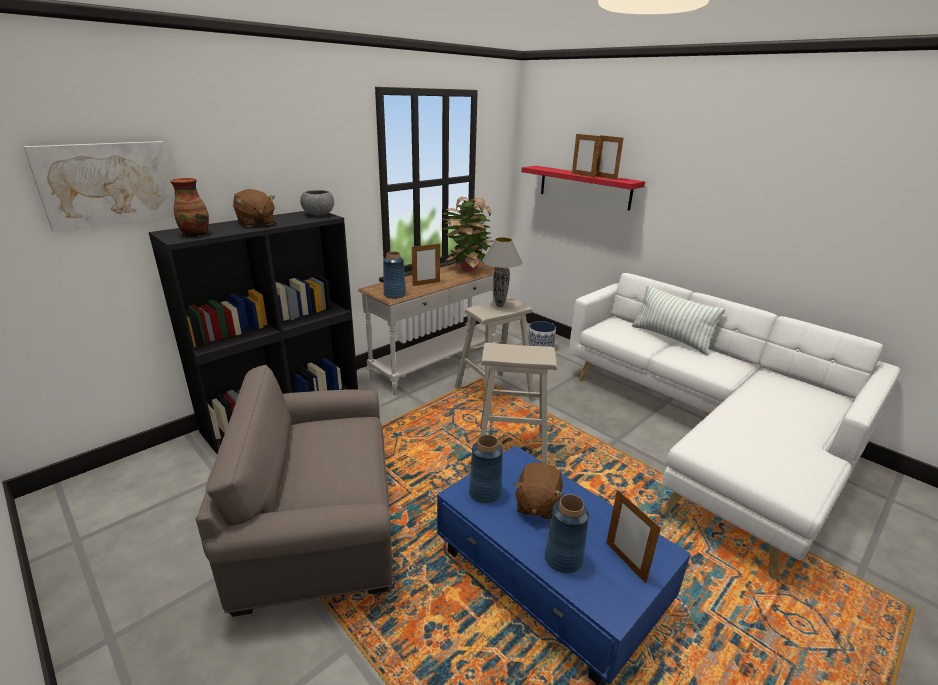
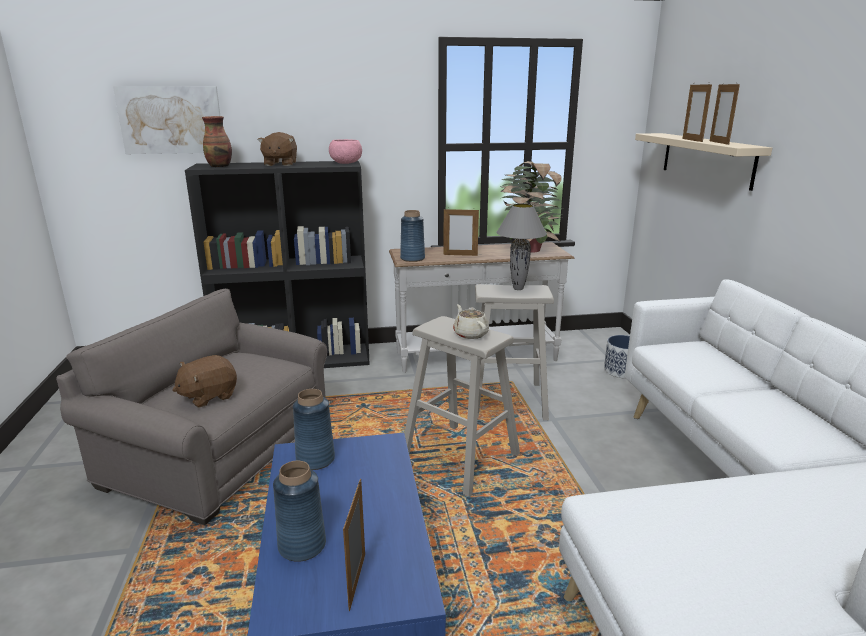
camera: 35 degrees right, 5 degrees down
grey bowl [300,190,334,216] -> pink bowl [329,139,362,164]
brown plush toy [513,462,563,520] -> brown plush toy moved to [173,355,237,408]
red shelf [522,166,645,211] -> beige shelf [635,133,772,191]
pillow [632,285,726,355] -> none
none -> beige teapot [453,304,489,339]

